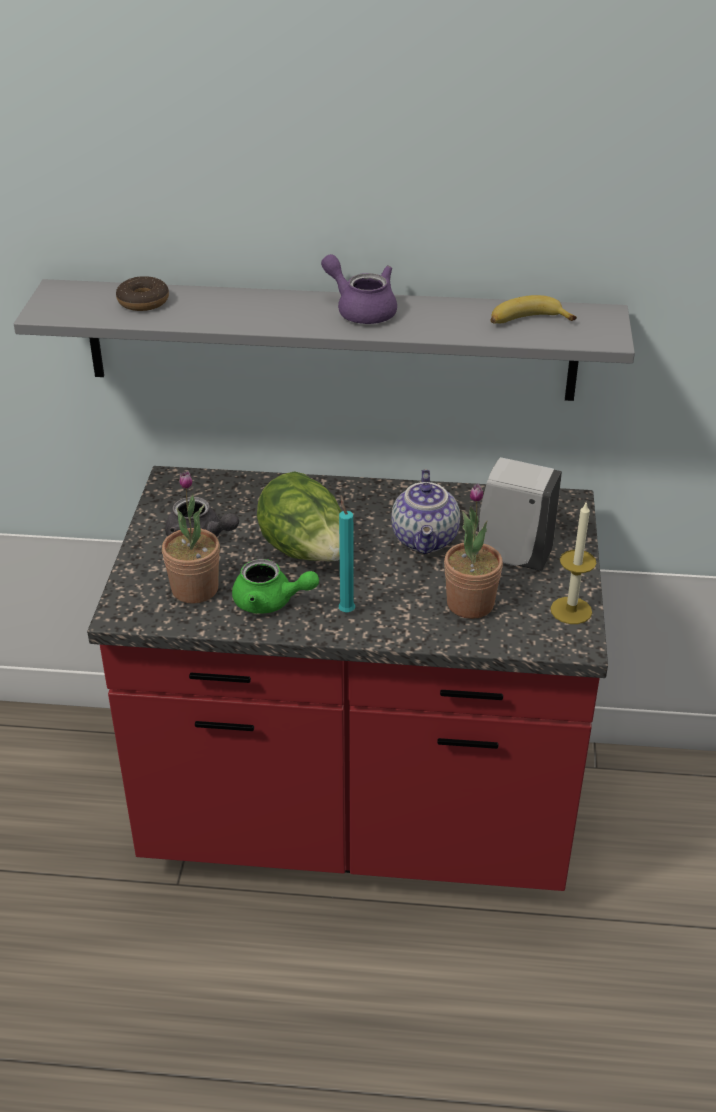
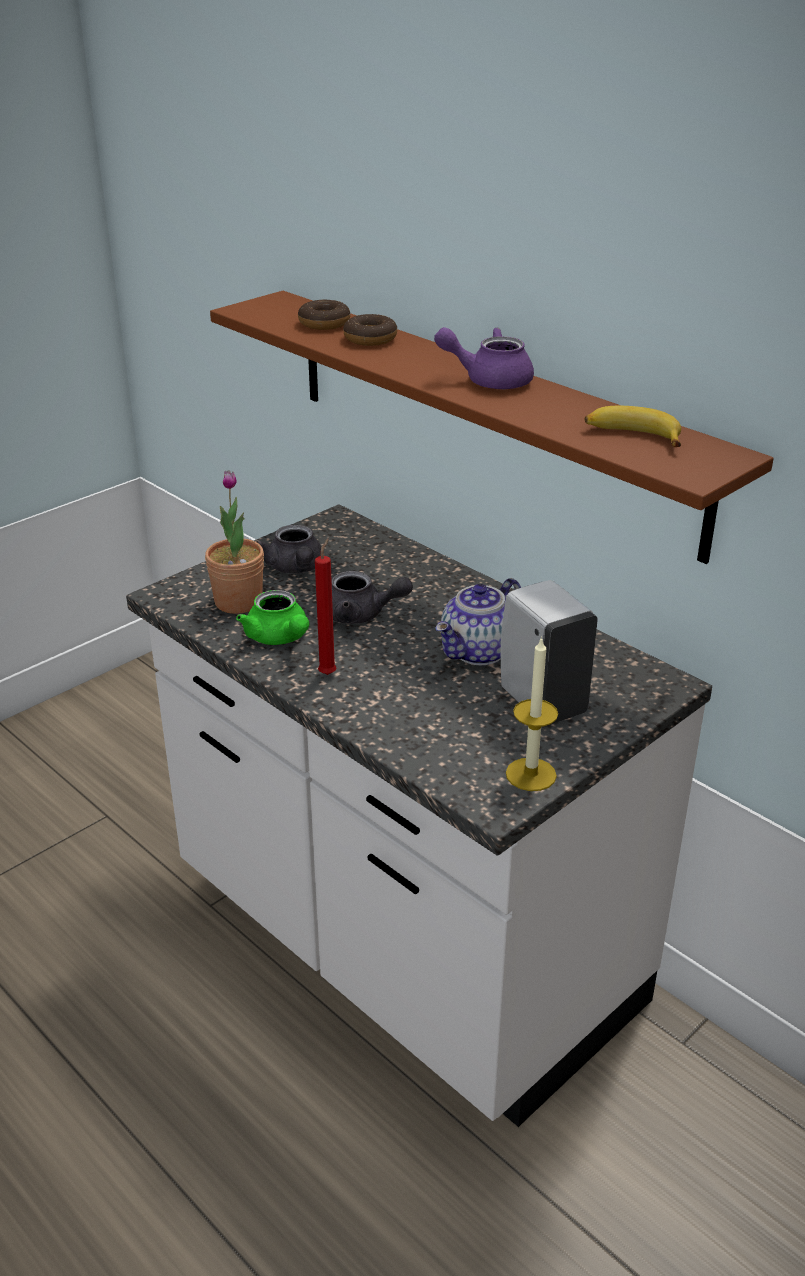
camera: 40 degrees right, 5 degrees down
grey shelf [14,279,635,401] -> brown shelf [210,291,774,564]
red counter [87,466,608,891] -> white counter [126,504,712,1127]
lettuce [257,471,342,562] -> grey teapot [331,571,413,624]
purple teapot [321,254,397,324] -> purple teapot turned 75 degrees counterclockwise [434,327,534,389]
turquoise candle [339,495,355,612] -> red candle [315,538,336,675]
potted plant [444,483,503,619] -> none
none -> donut [343,314,397,346]

